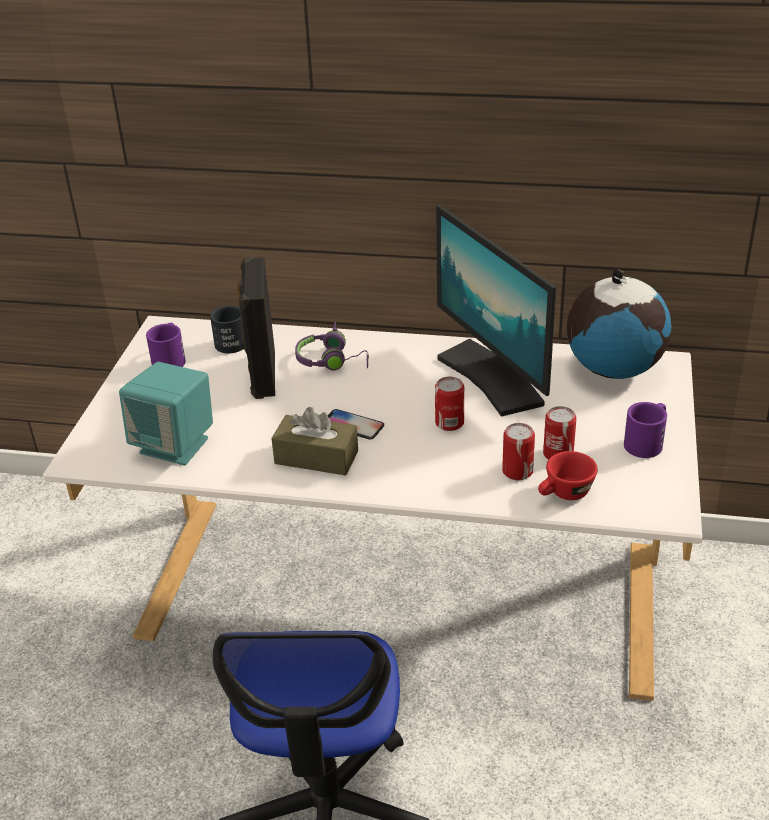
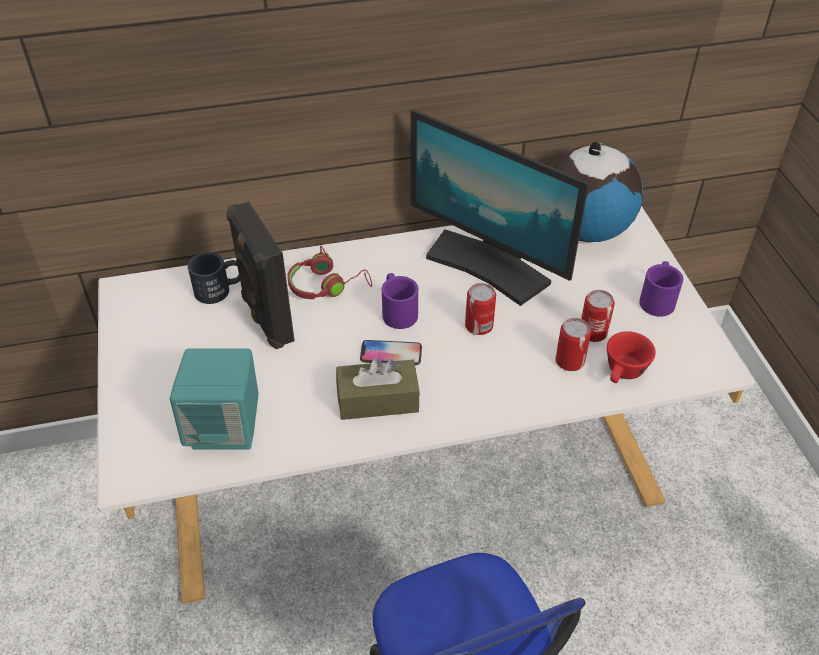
camera: 25 degrees left, 10 degrees up
purple mug [146,323,186,367] -> purple mug moved to [382,273,418,329]
purple headphones [295,322,369,371] -> red headphones [287,246,372,299]

